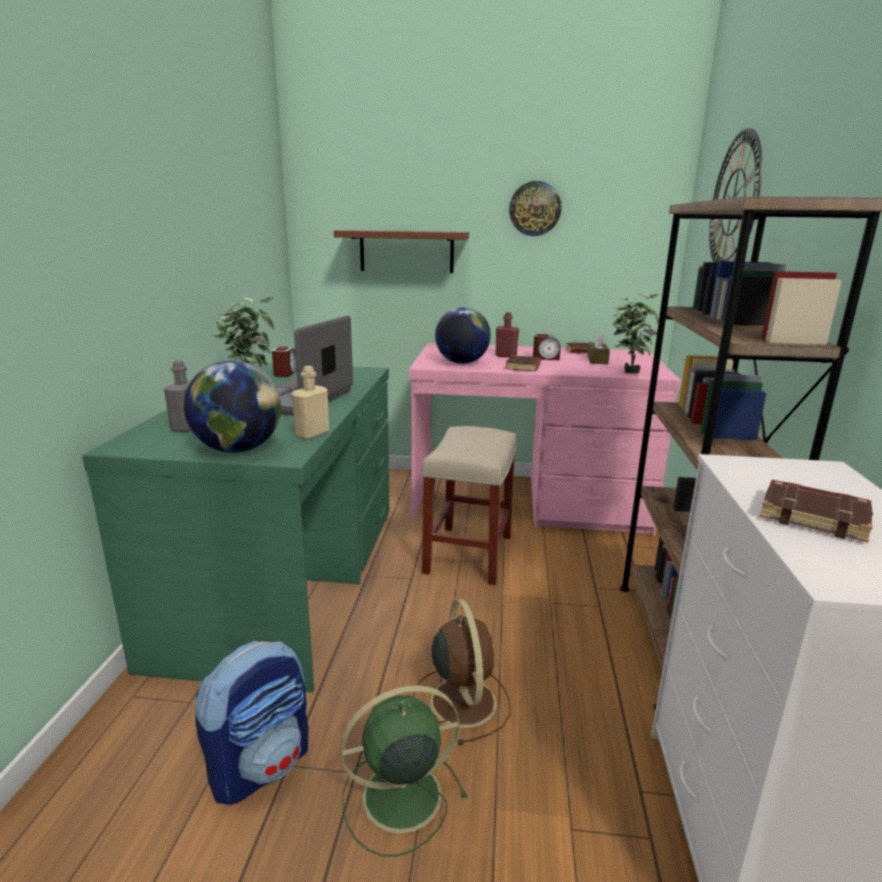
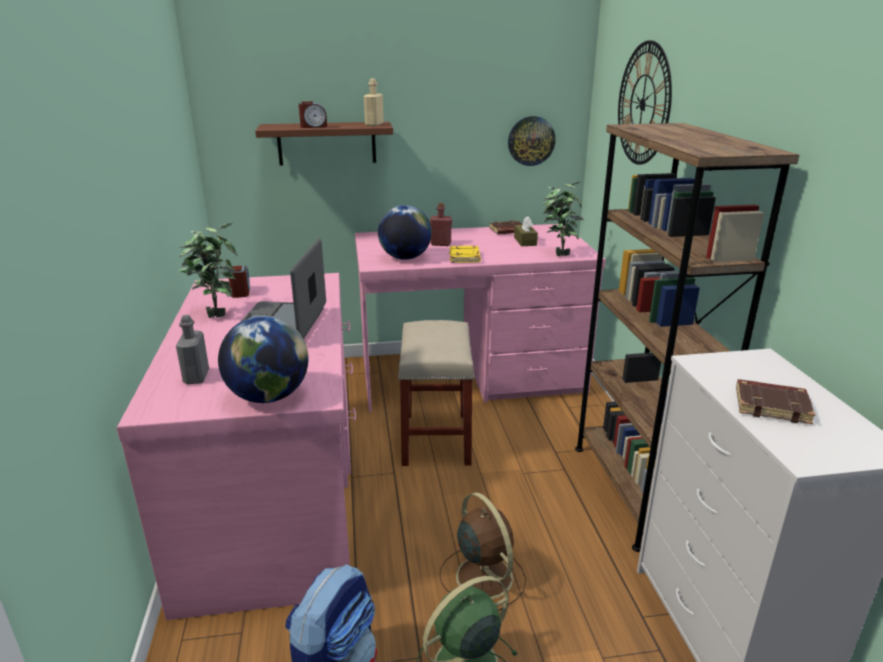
camera: 15 degrees left, 5 degrees up
green desk [82,363,390,693] -> pink desk [117,273,356,620]
beige bottle [291,366,329,440] -> beige bottle moved to [364,79,384,126]
brown book [505,355,541,371] -> yellow book [449,246,481,263]
wall clock [509,181,561,236] -> wall clock moved to [508,116,556,166]
alarm clock [533,334,561,360] -> alarm clock moved to [299,101,327,128]

